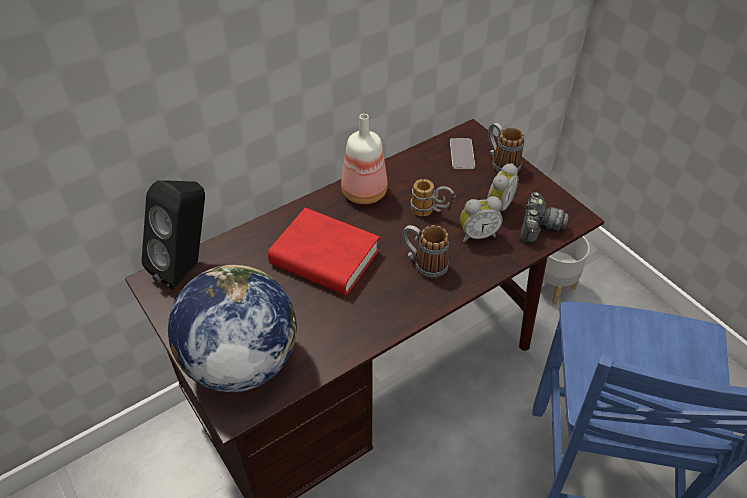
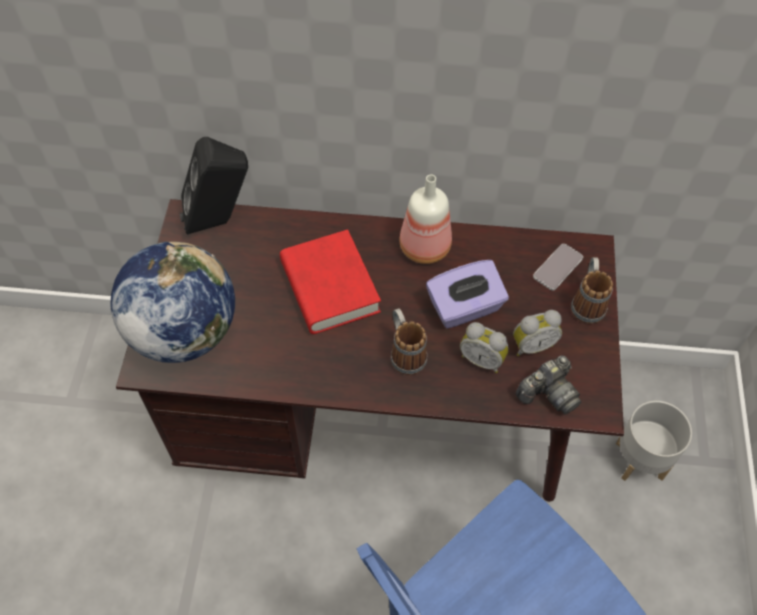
camera: 40 degrees right, 10 degrees up
mug [411,179,456,216] -> purple tissue box [426,260,509,329]

